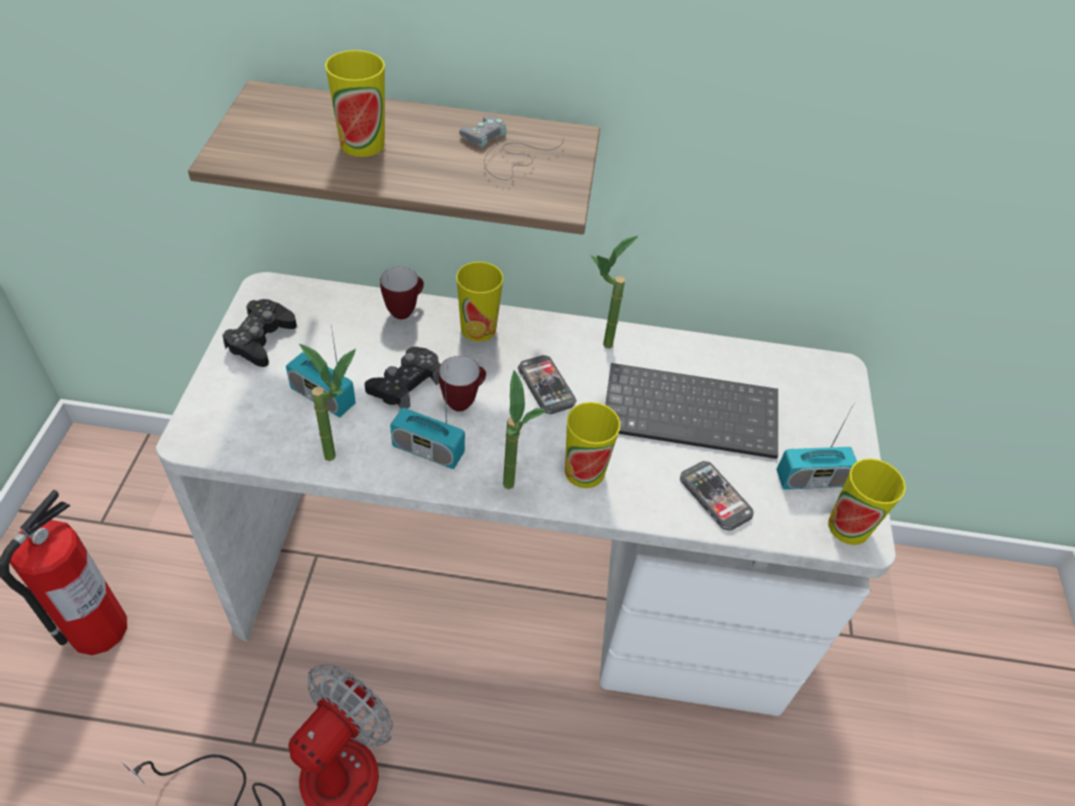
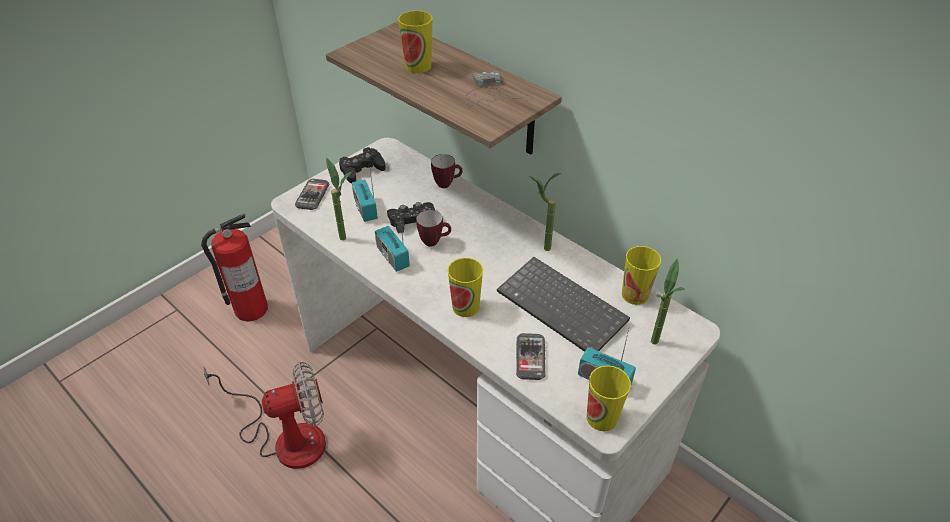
camera: 40 degrees right, 5 degrees down
cup [456,262,503,342] -> cup moved to [622,246,661,305]
potted plant [503,370,547,489] -> potted plant moved to [651,258,685,345]
phone [518,355,577,414] -> phone moved to [295,179,329,210]

